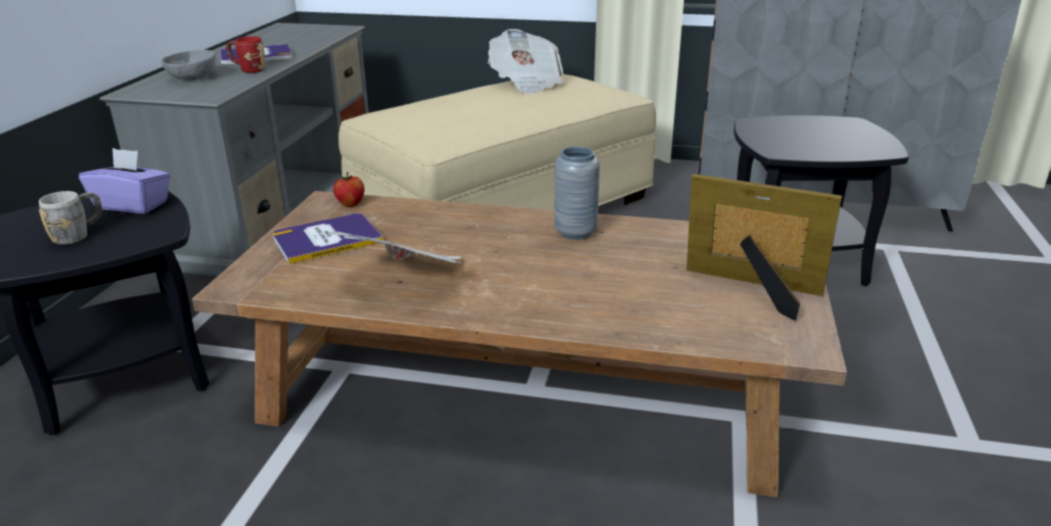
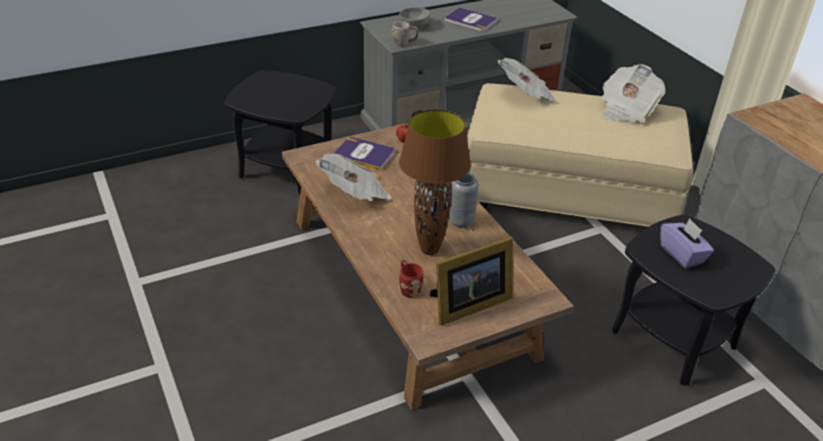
camera: 50 degrees right, 10 degrees up
grey mug [39,191,102,245] -> grey mug moved to [392,21,418,47]
purple tissue box [79,148,171,213] -> purple tissue box moved to [660,218,714,268]
red mug [226,36,265,73] -> red mug moved to [399,260,424,298]
picture frame [686,174,842,320] -> picture frame turned 75 degrees clockwise [430,237,513,326]
none -> brown table lamp [399,109,471,255]
none -> newspaper [497,58,557,102]

